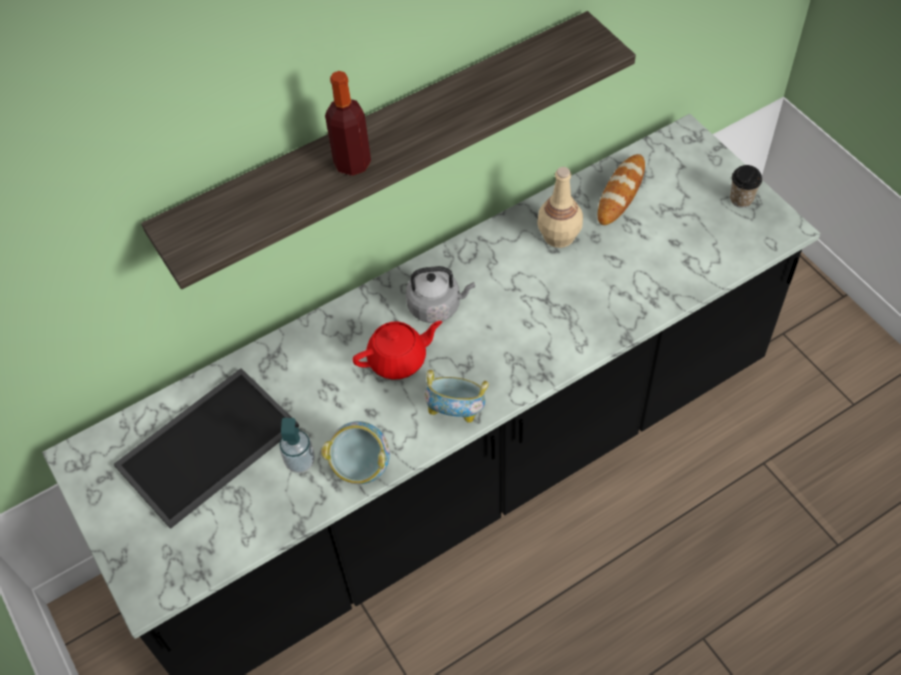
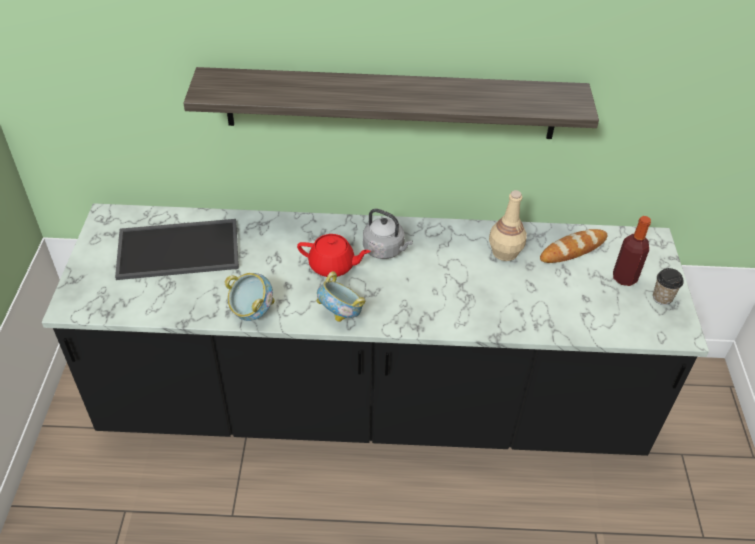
camera: 30 degrees right, 10 degrees down
soap dispenser [279,418,315,473] -> none
bottle [325,71,371,176] -> bottle moved to [613,216,651,286]

